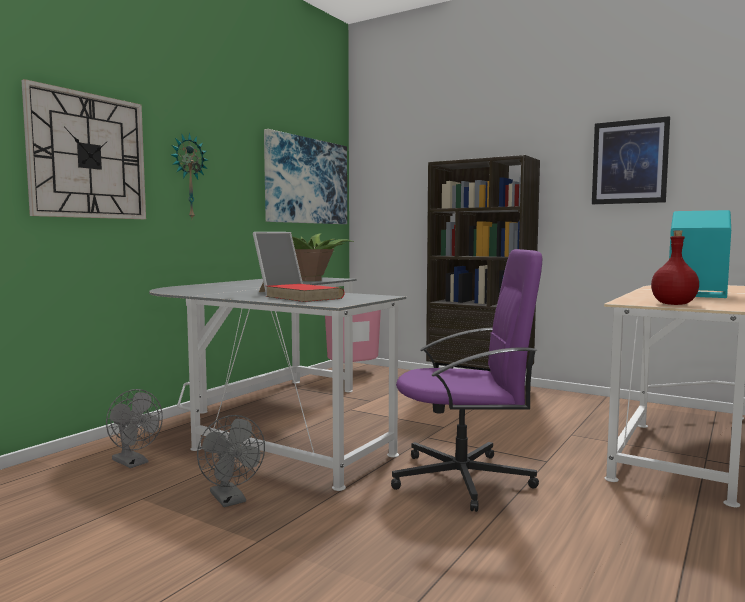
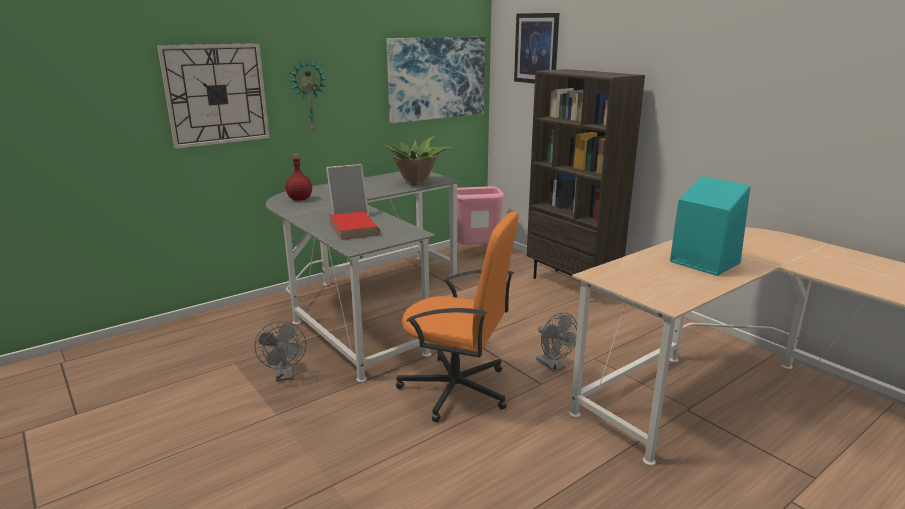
camera: 20 degrees right, 15 degrees up
grey fan [106,389,163,468] -> grey fan moved to [536,312,577,372]
purple office chair [391,249,542,512] -> orange office chair [396,212,519,422]
picture [592,116,670,204] -> picture moved to [514,13,560,84]
red bottle [651,231,699,305] -> red bottle moved to [285,154,312,201]

